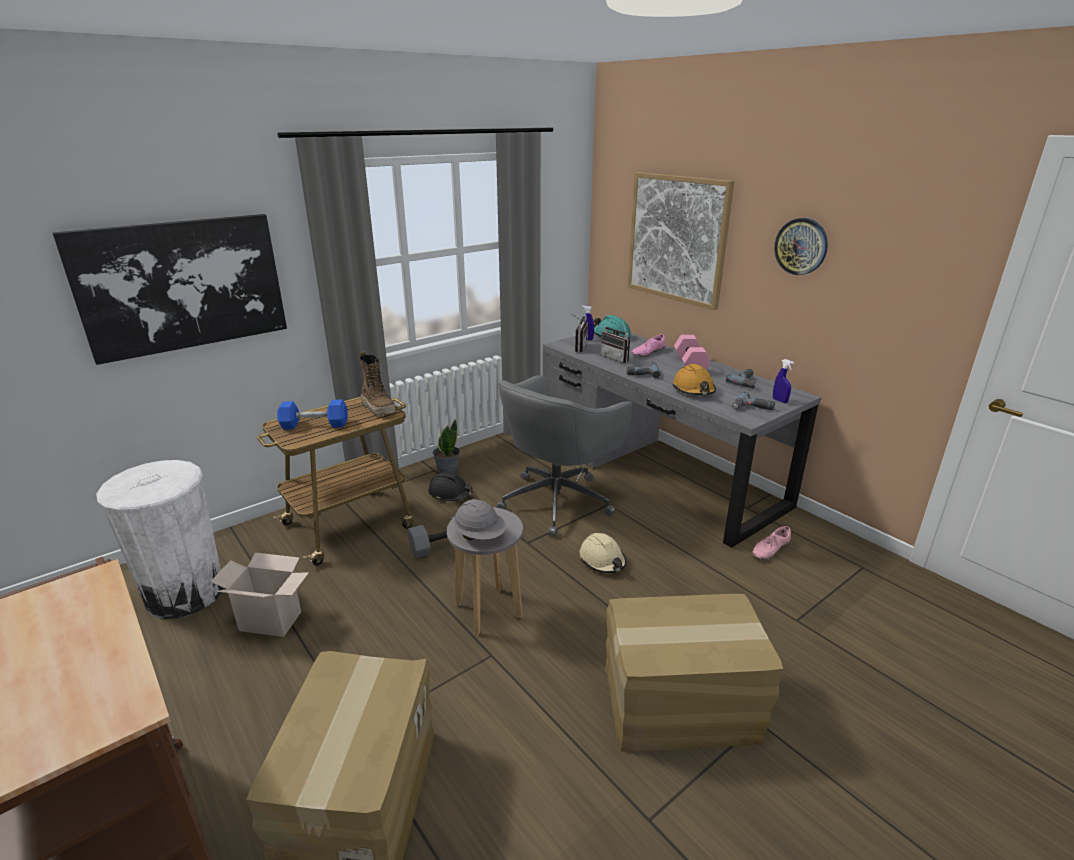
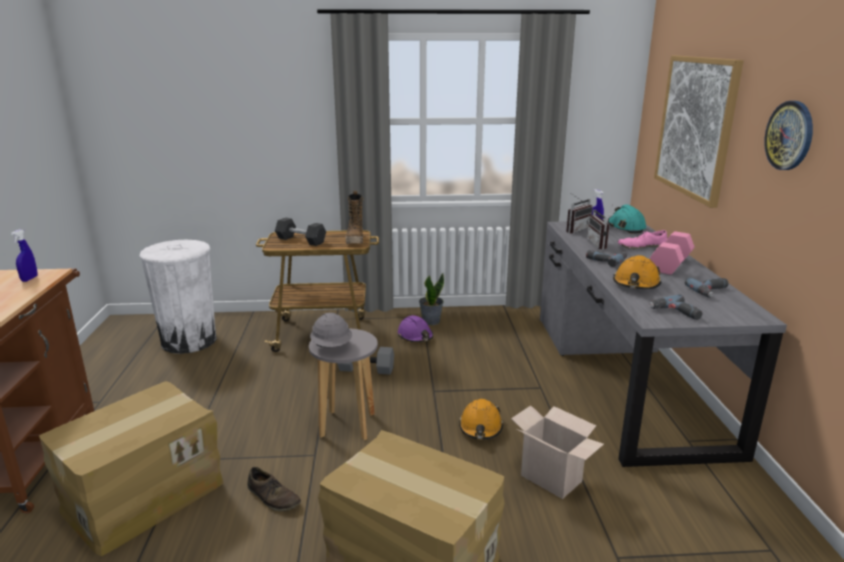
camera: 35 degrees right, 5 degrees down
picture [53,214,287,365] -> none
cardboard box [210,553,309,637] -> cardboard box moved to [511,405,604,499]
blue dumbbell [277,399,348,430] -> grey dumbbell [275,217,326,246]
black hard hat [428,472,473,501] -> purple hard hat [398,315,433,342]
grey office chair [496,375,634,537] -> none
beige hard hat [580,533,626,573] -> orange hard hat [459,399,503,439]
pink shoe [752,526,791,560] -> none
blue spray bottle [773,359,794,403] -> blue spray bottle moved to [11,229,38,282]
none -> brown shoe [248,467,301,511]

